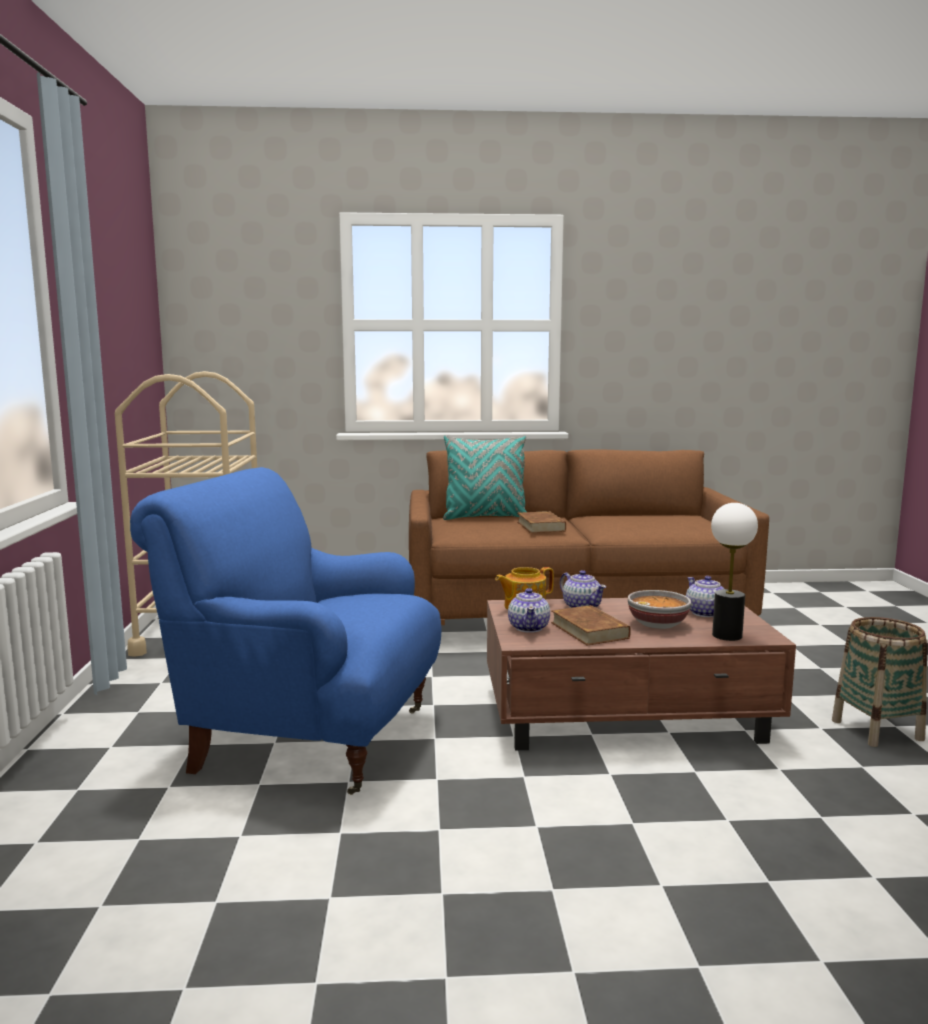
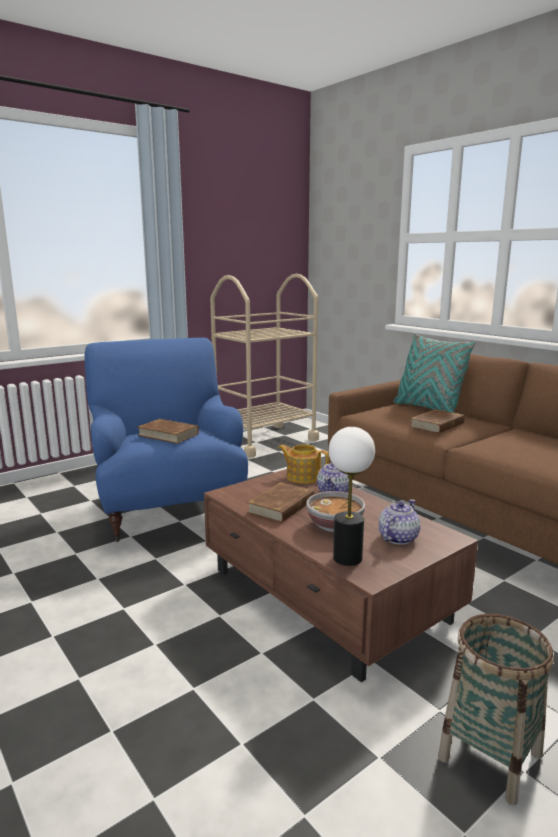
camera: 55 degrees right, 5 degrees up
teapot [508,588,550,633] -> none
none -> brown book [138,419,199,444]

